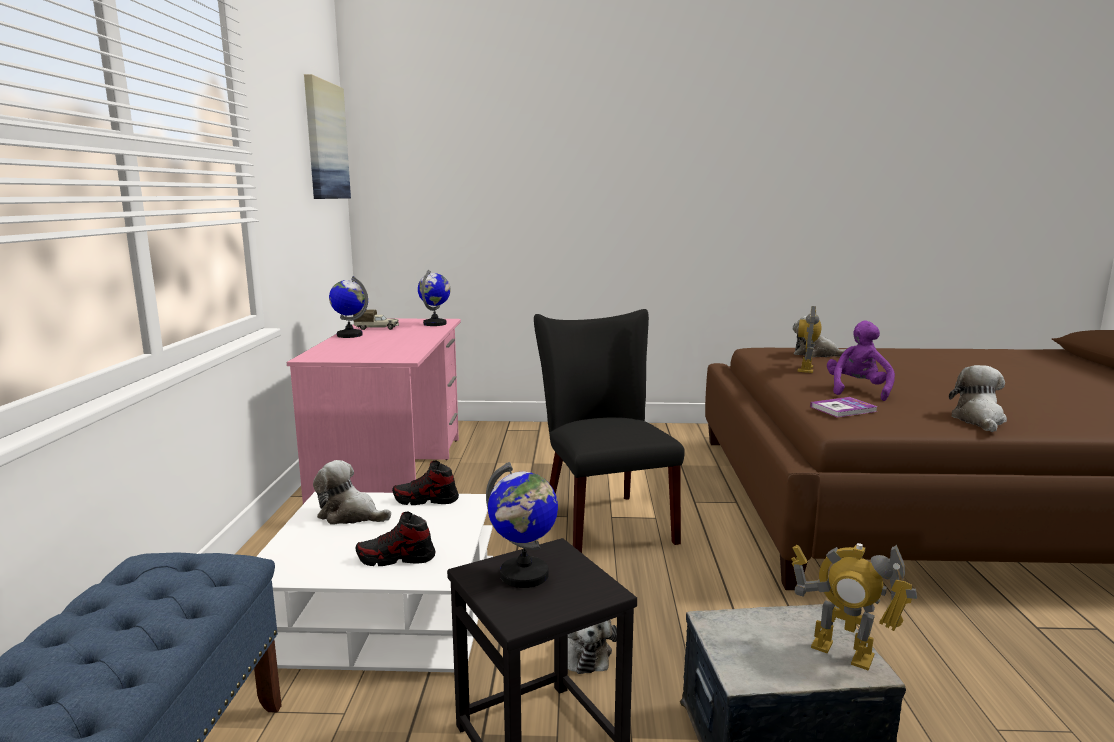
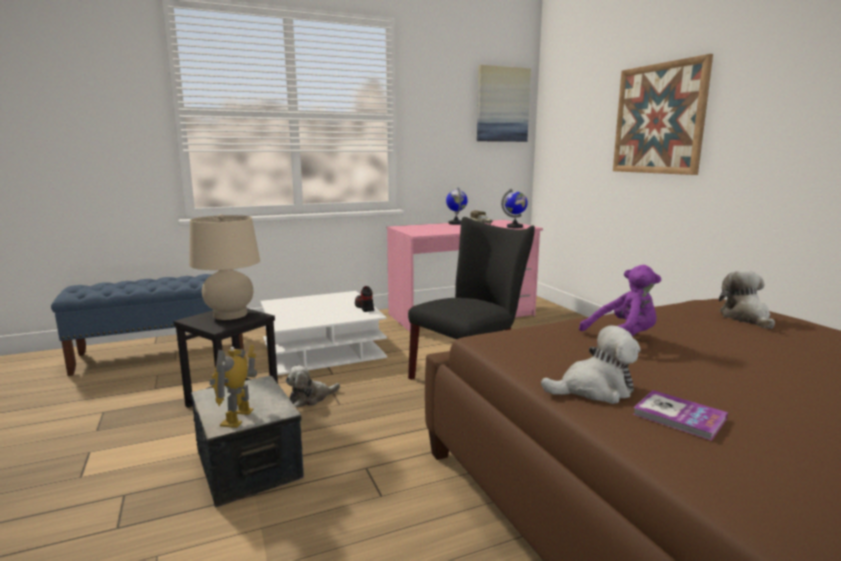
camera: 65 degrees right, 0 degrees up
plush toy [313,460,391,525] -> none
shoe [355,511,435,566] -> none
globe [486,462,558,588] -> beige table lamp [189,214,260,320]
toy robot [798,306,821,373] -> none
book [810,397,878,418] -> book moved to [633,390,728,441]
none -> picture [613,54,713,175]

